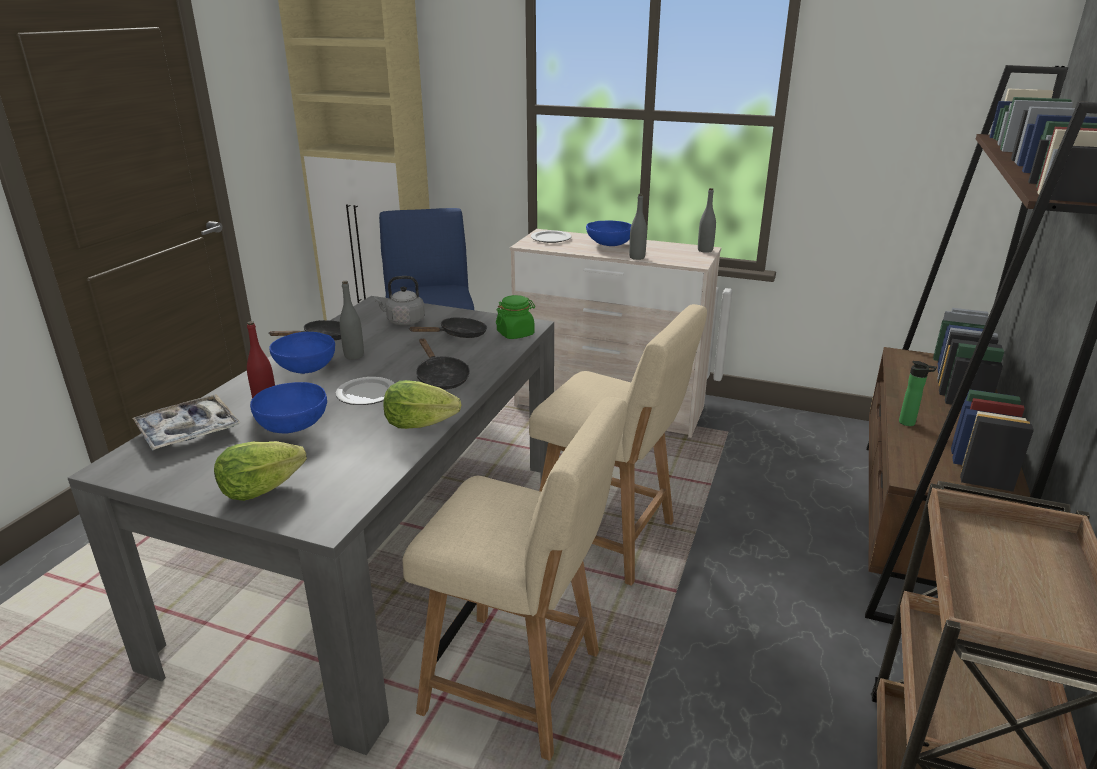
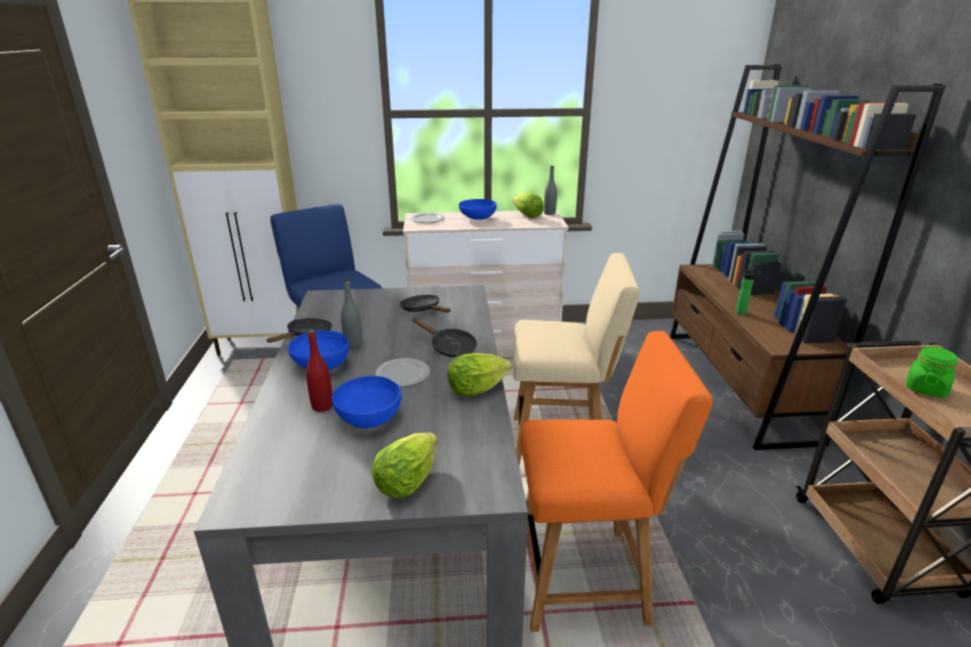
camera: 25 degrees left, 0 degrees up
tray [132,394,240,451] -> none
grey kettle [374,276,425,325] -> none
beige chair [403,397,627,761] -> orange chair [520,331,713,632]
black frying pan [410,317,487,338] -> black frying pan turned 75 degrees counterclockwise [400,295,451,313]
green jar [496,295,535,339] -> green jar moved to [906,347,958,398]
grey bottle [629,194,647,260] -> none
none -> lettuce [513,193,544,218]

